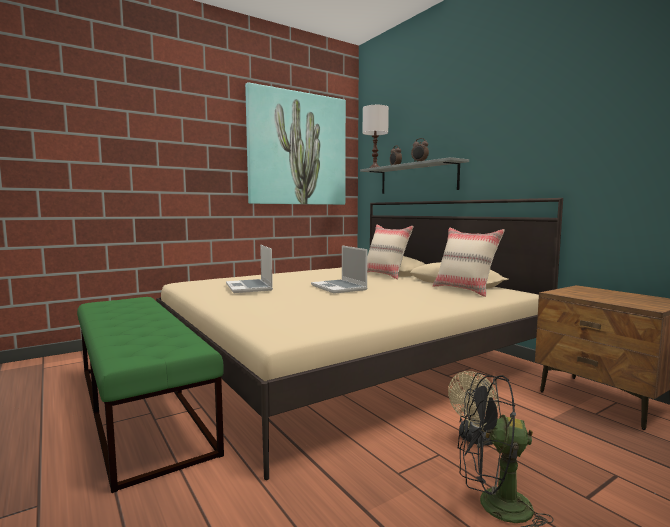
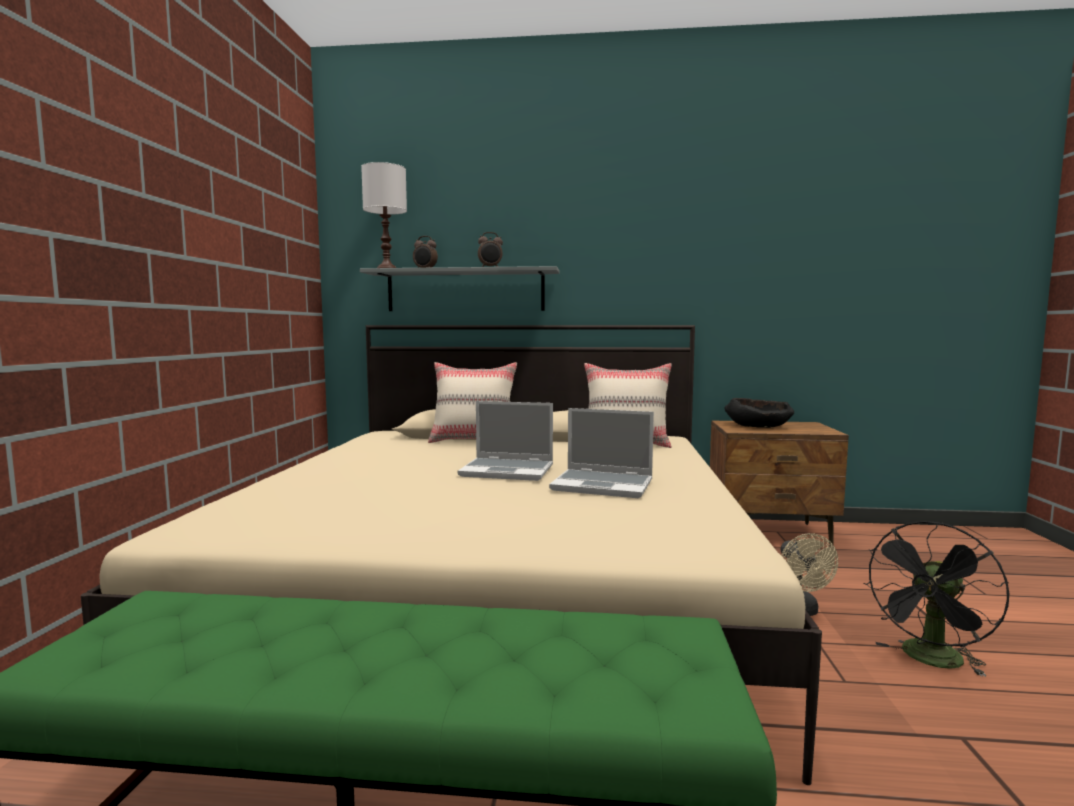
camera: 50 degrees left, 0 degrees up
laptop [226,245,273,293] -> laptop moved to [549,408,654,498]
picture [245,82,346,205] -> none
none -> black bowl [724,398,794,428]

